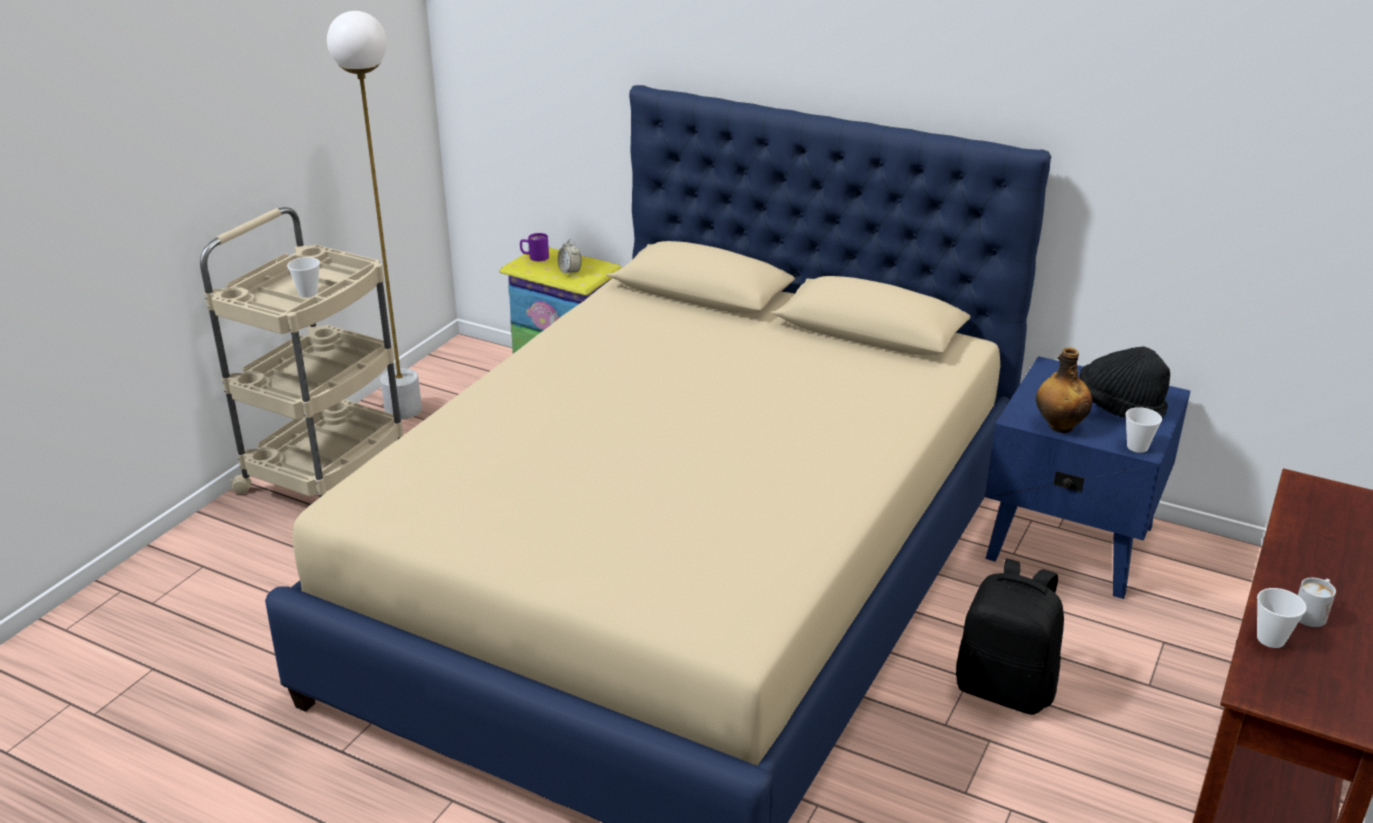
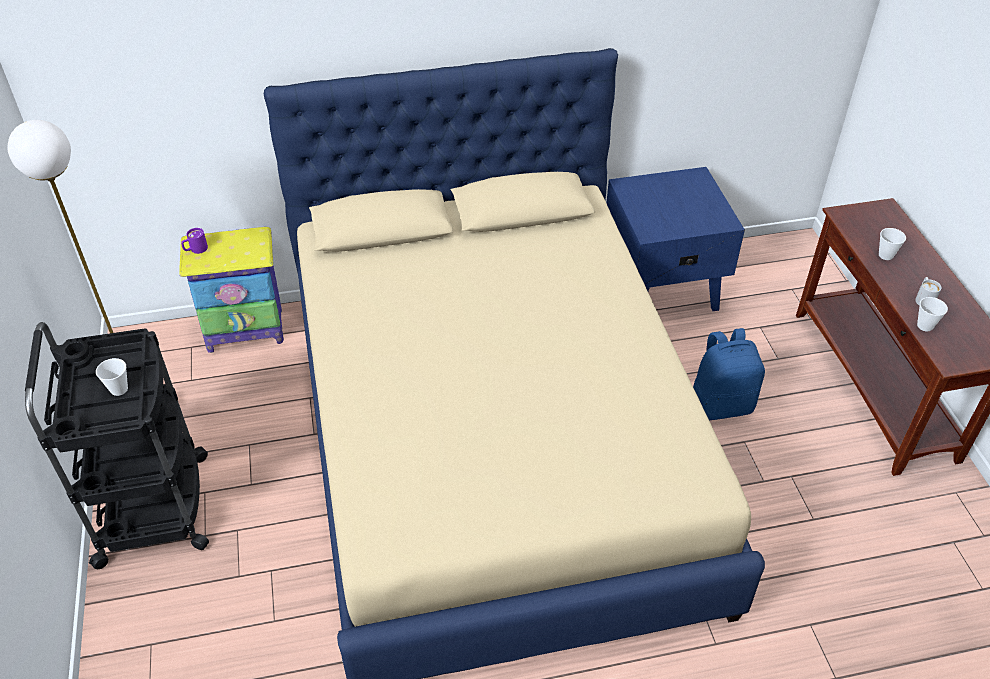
camera: 40 degrees left, 15 degrees up
beige cart [200,207,404,498] -> black cart [25,322,209,569]
alarm clock [558,239,581,276] -> none
black backpack [956,559,1064,715] -> blue backpack [693,328,765,420]
bottle [1036,347,1092,433] -> none
black hat [1079,347,1170,419] -> none
cup [1125,407,1162,453] -> cup moved to [879,228,906,260]

